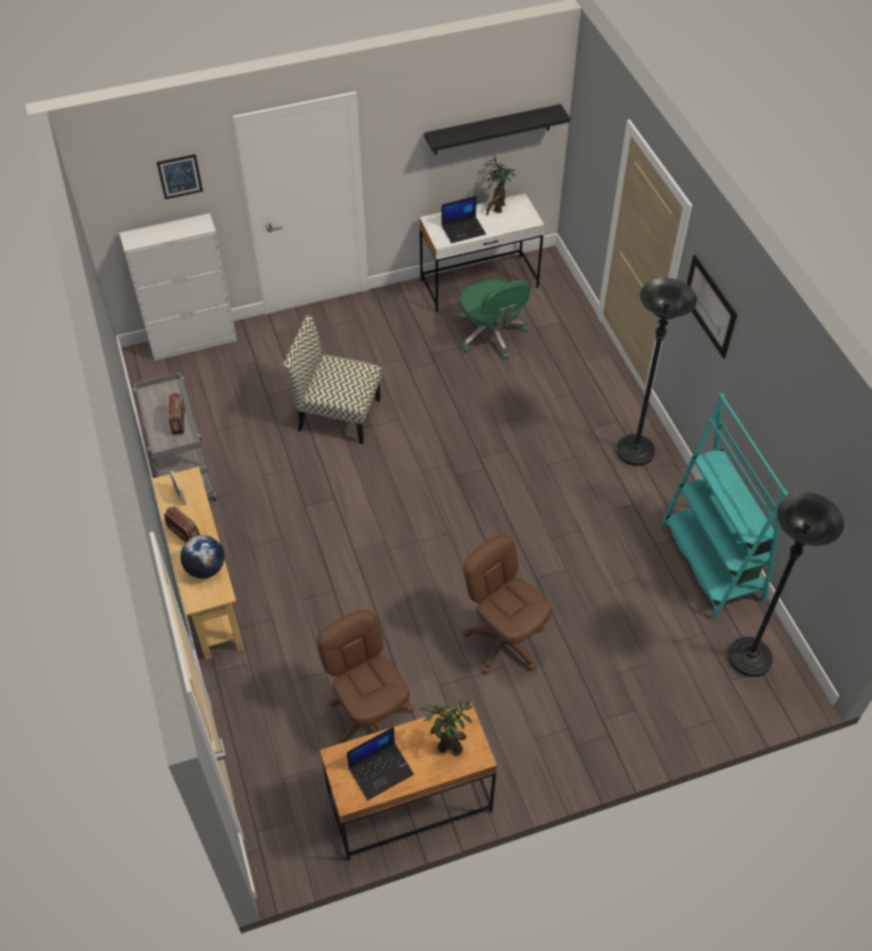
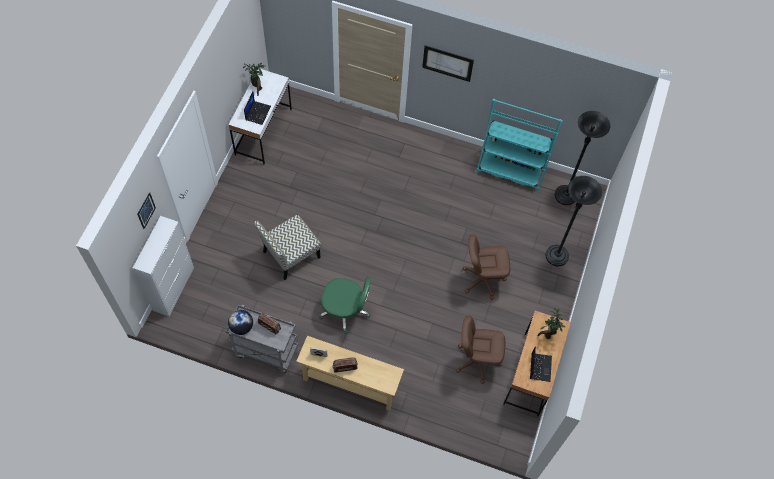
camera: 55 degrees left, 10 degrees up
globe [180,535,225,579] -> globe moved to [228,310,253,335]
black shelf [424,104,570,154] -> none
green office chair [456,279,530,359] -> green office chair moved to [319,277,371,334]
black floor lamp [617,278,697,466] -> black floor lamp moved to [546,176,602,266]

